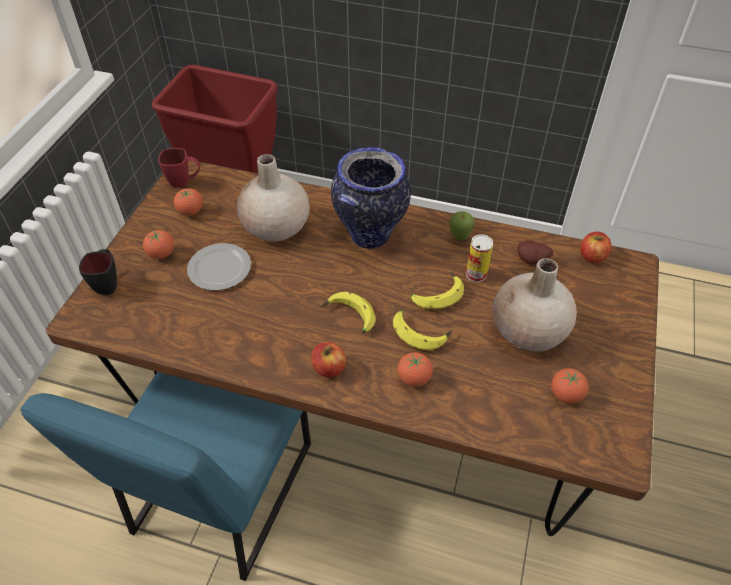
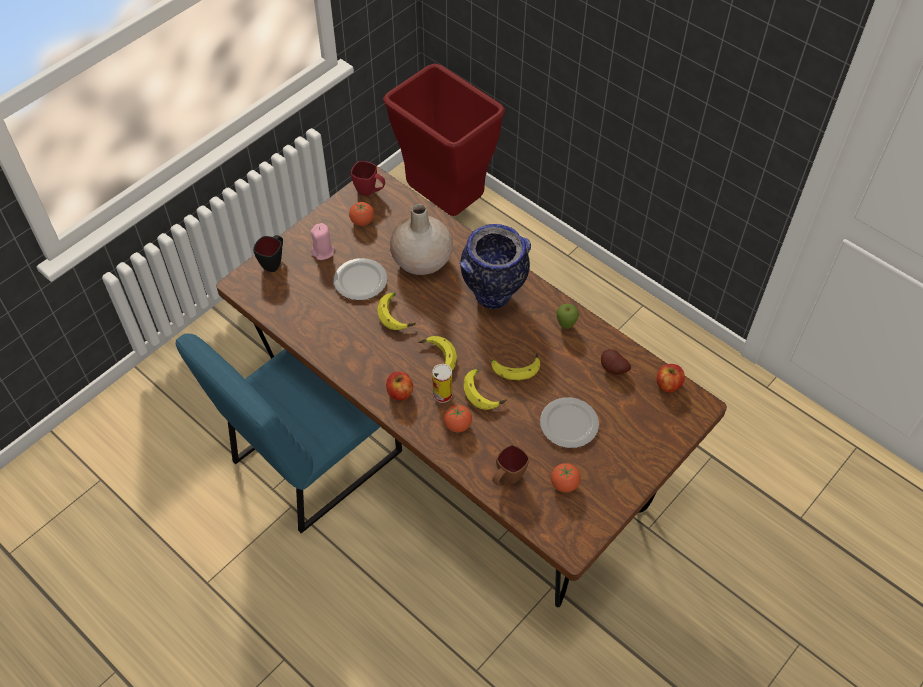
camera: 25 degrees right, 5 degrees up
tomato [143,230,174,259] -> pink candle [311,223,335,260]
can [466,234,493,282] -> can moved to [432,364,452,403]
beige vase [492,258,577,352] -> plate [540,397,599,448]
none -> banana [377,293,416,330]
none -> brown mug [492,445,529,486]

